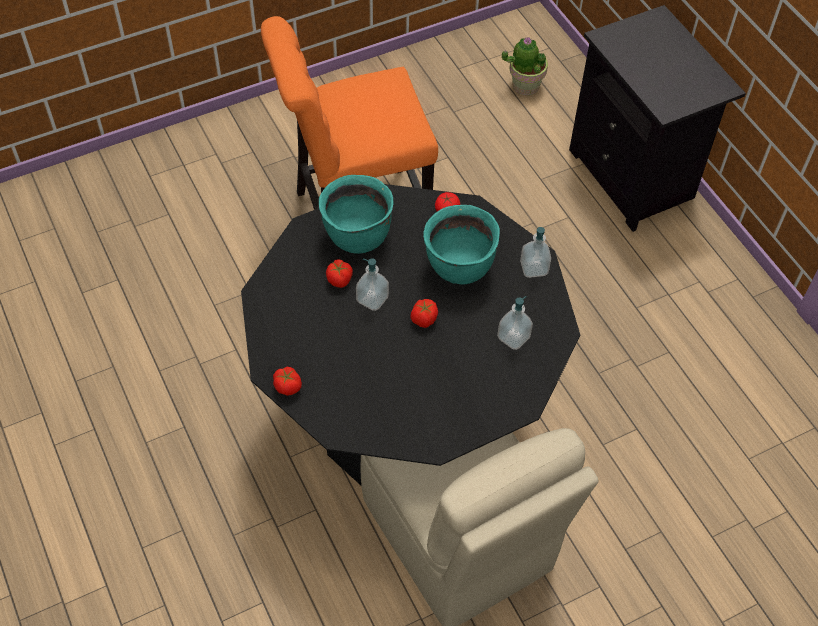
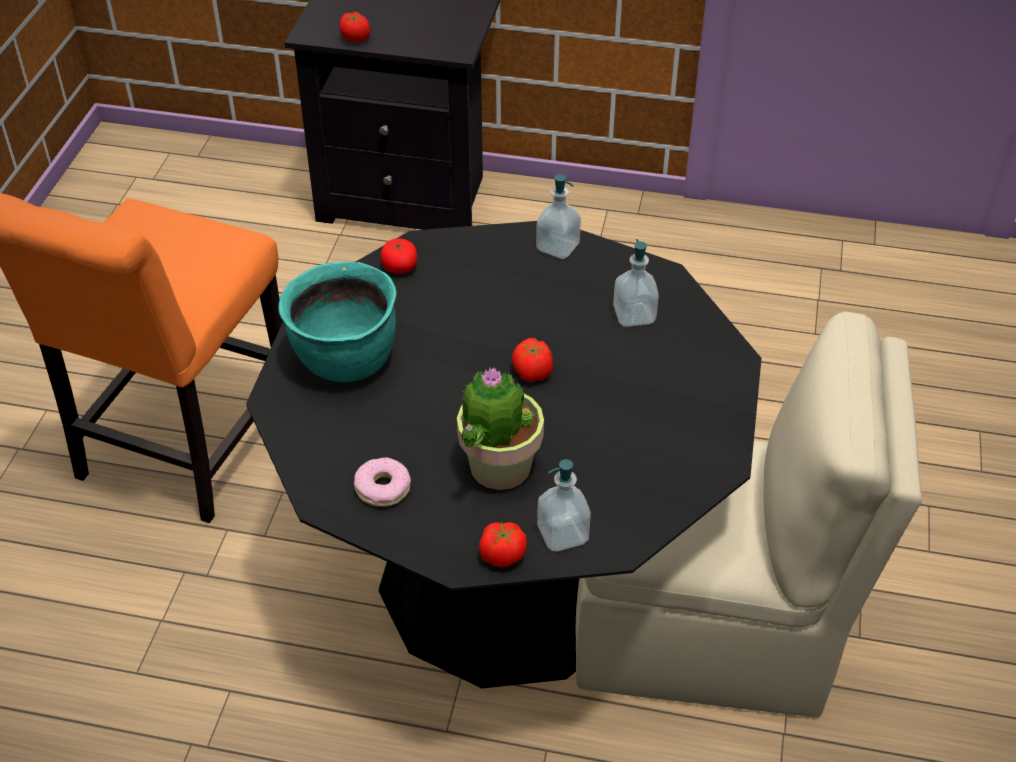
camera: 50 degrees left, 10 degrees down
tomato [326,259,353,288] -> tomato moved to [340,12,370,42]
soap dispenser [356,258,389,311] -> soap dispenser moved to [537,459,591,551]
turquoise cooking pot [423,205,500,285] -> none
potted plant [502,37,548,95] -> potted plant moved to [457,368,544,490]
none -> donut [354,457,411,507]

